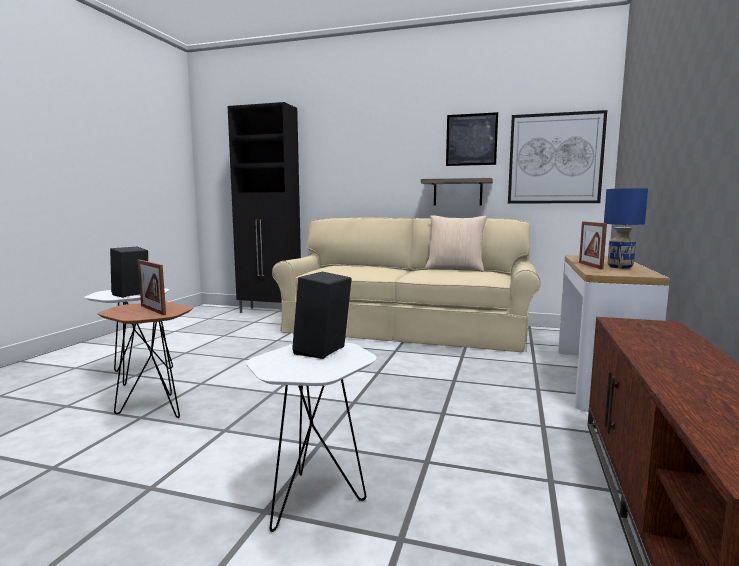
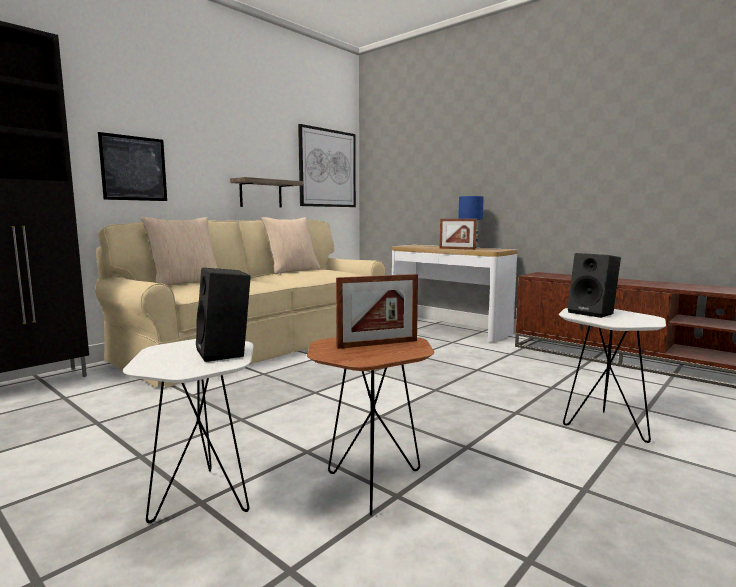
camera: 65 degrees left, 0 degrees up
picture [446,112,498,166] -> picture moved to [98,132,167,201]
none -> beige pillow [141,217,218,285]

